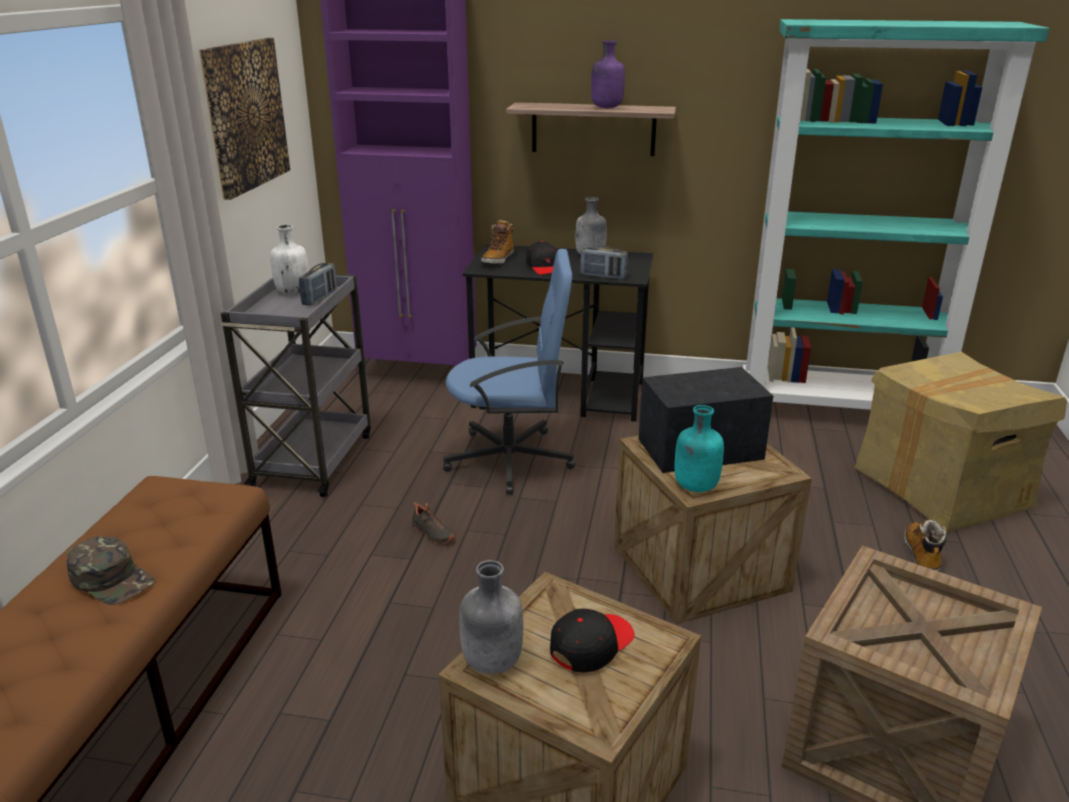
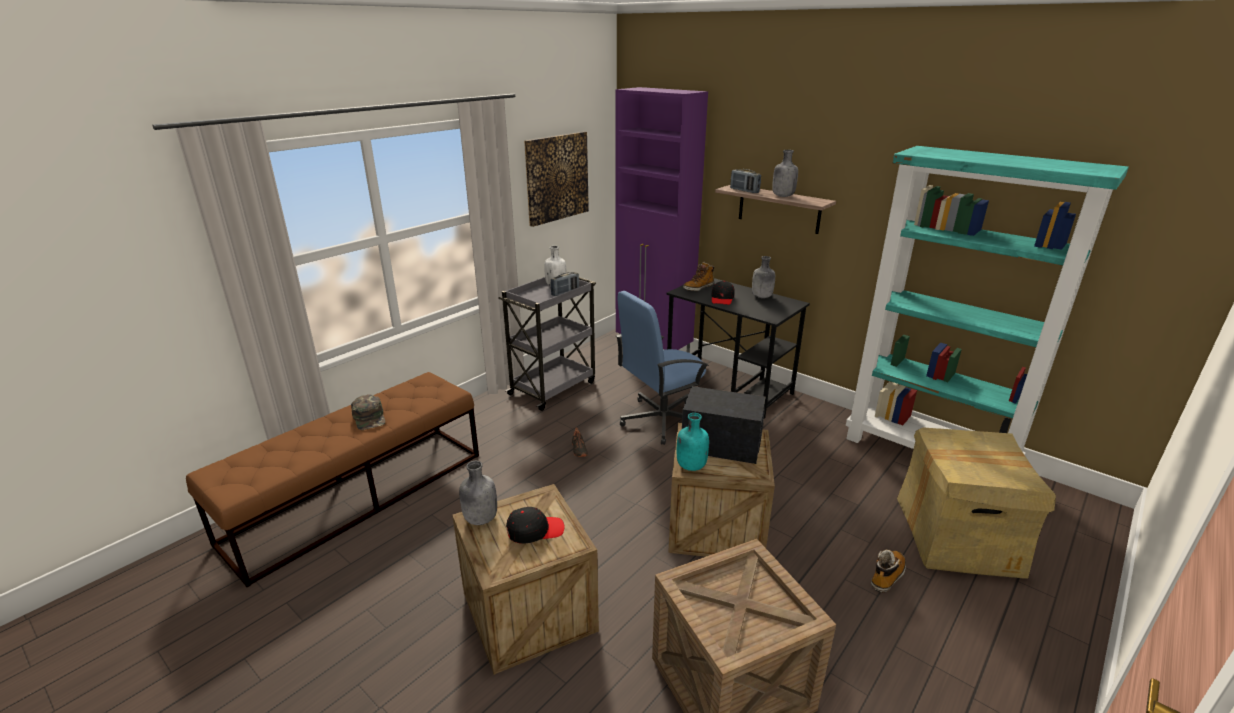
camera: 30 degrees right, 0 degrees up
blue office chair [443,249,575,495] -> blue office chair turned 120 degrees clockwise [616,291,709,445]
radio [580,246,628,279] -> radio moved to [730,169,761,193]
purple bottle [591,40,625,108] -> grey bottle [772,150,798,197]

